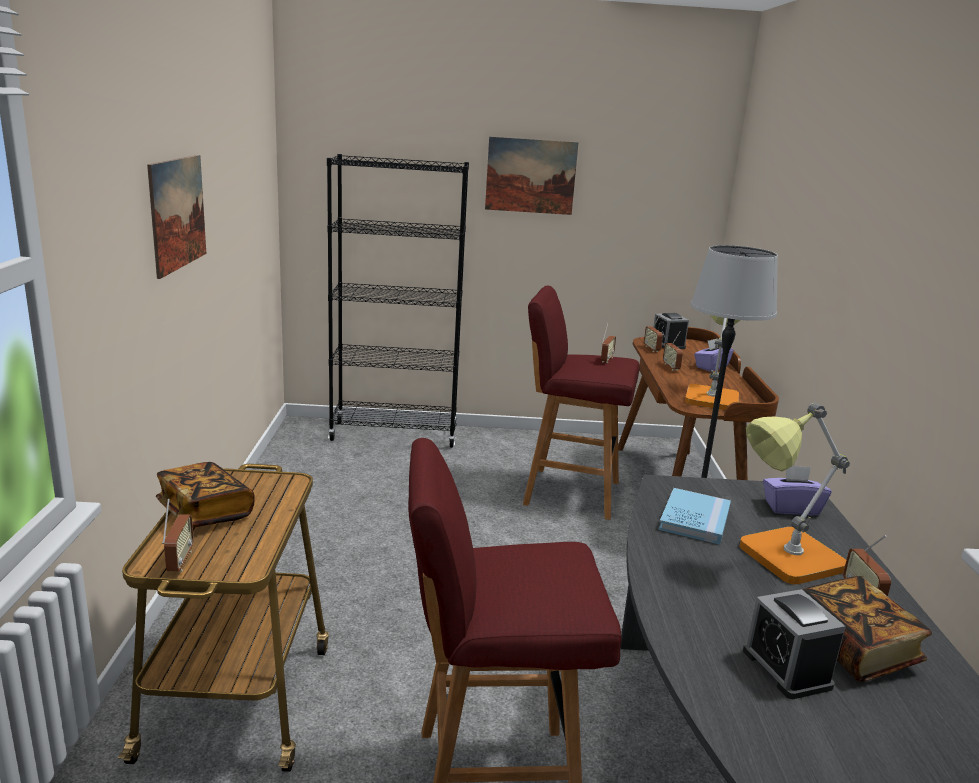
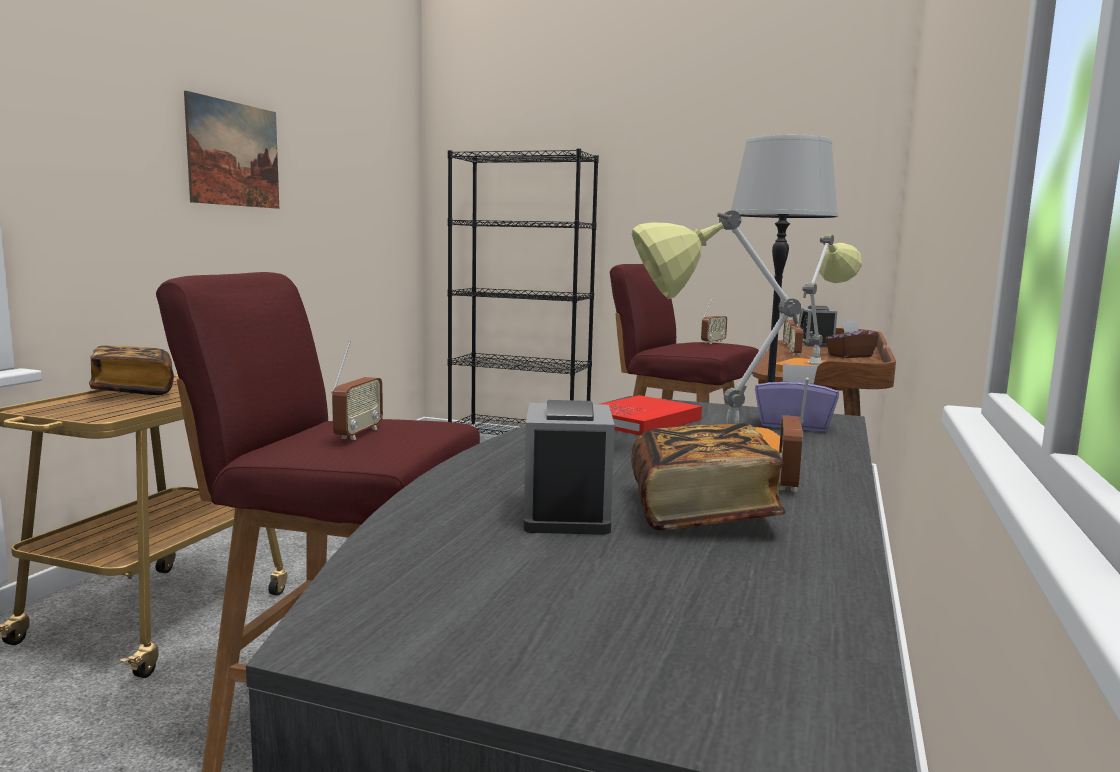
camera: 20 degrees right, 10 degrees down
radio [162,499,194,572] -> radio moved to [331,341,383,440]
picture [485,137,578,215] -> none
blue book [658,488,731,545] -> red book [601,395,702,435]
purple tissue box [694,339,733,372] -> brown tissue box [825,321,879,358]

